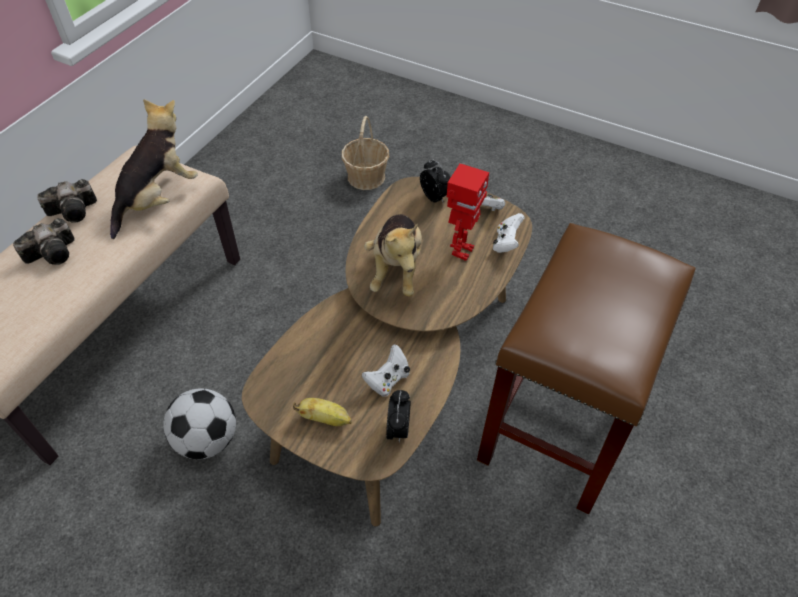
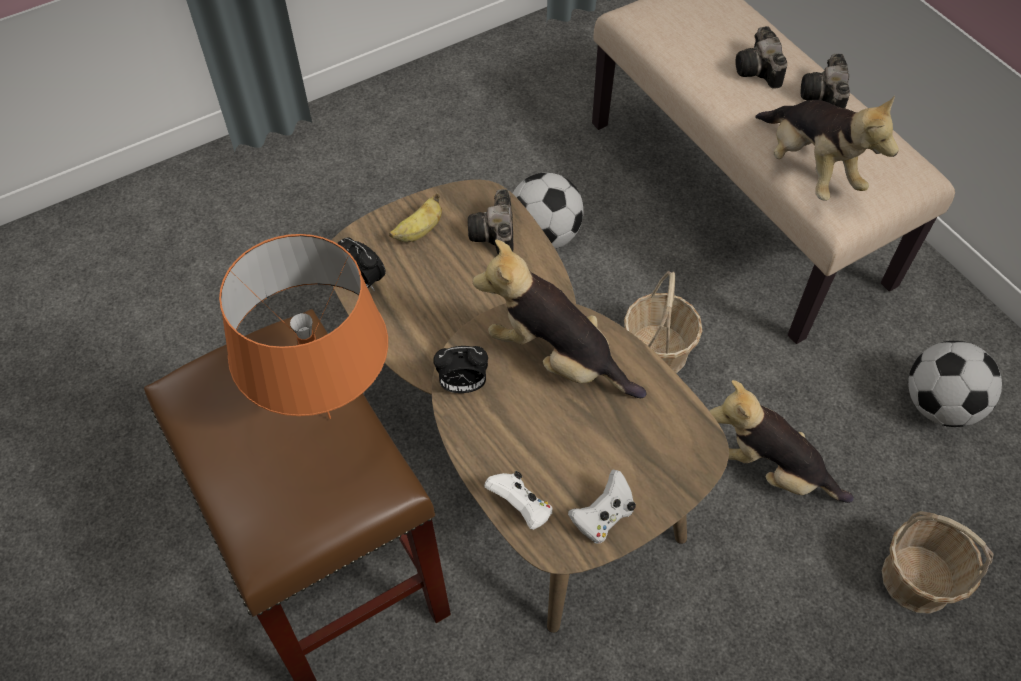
camera: 120 degrees right, 5 degrees up
white game controller [362,345,410,396] -> none
alarm clock [420,159,451,202] -> alarm clock moved to [433,346,488,393]
toy robot [447,163,489,261] -> none
none -> orange table lamp [219,234,388,419]
none -> camera [468,189,513,254]
none -> basket [624,271,703,374]
none -> plush toy [710,380,854,503]
none -> football [908,341,1002,427]

